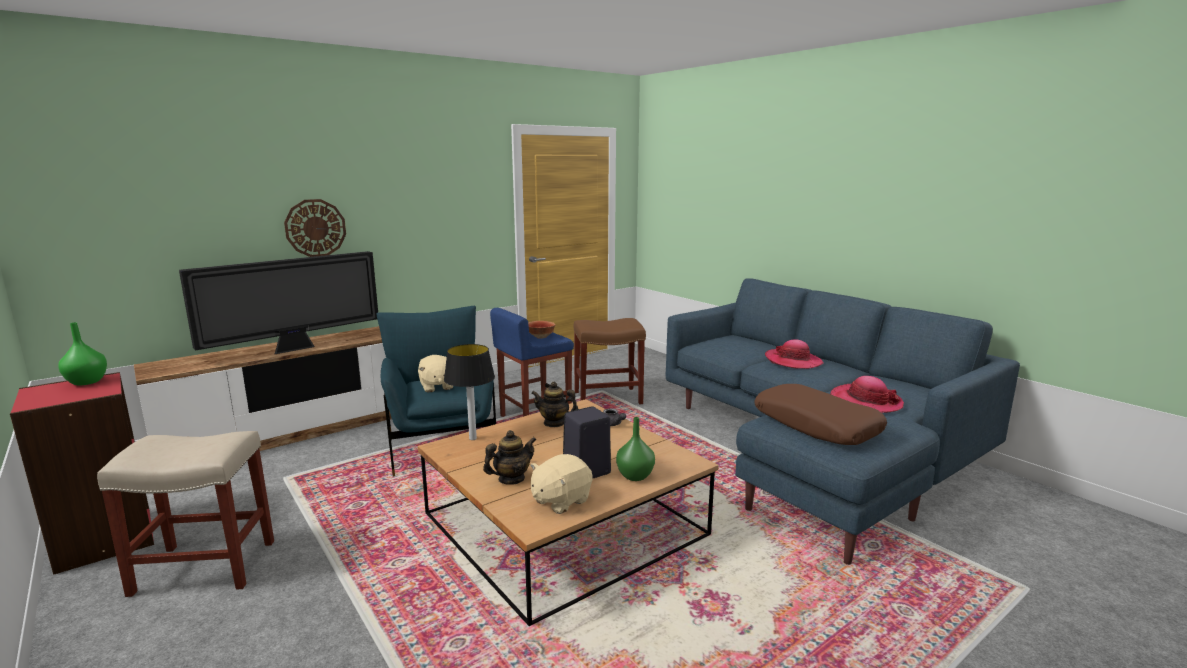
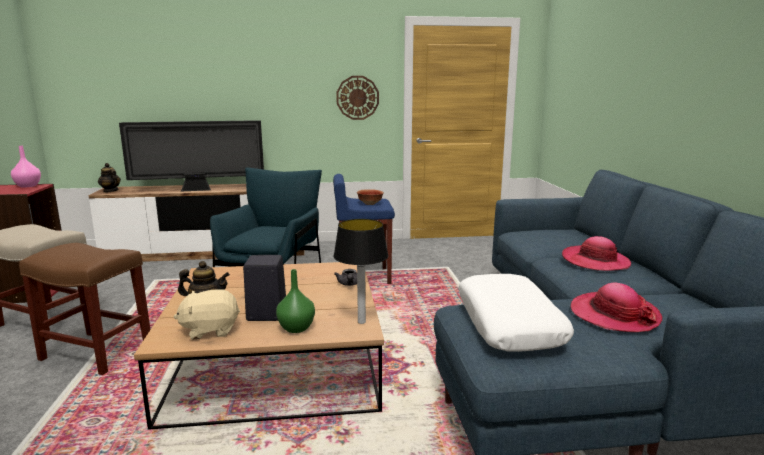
camera: 30 degrees right, 0 degrees up
green vase [58,322,107,385] -> pink vase [11,146,41,188]
wall clock [284,199,346,257] -> wall clock moved to [336,76,379,120]
beige plush toy [418,355,453,393] -> none
table lamp [444,344,495,440] -> table lamp moved to [333,219,389,324]
teapot [531,382,578,427] -> teapot moved to [98,163,121,192]
brown stool [574,318,646,404] -> brown stool moved to [19,243,150,375]
brown pillow [755,384,887,445] -> white pillow [458,274,574,352]

